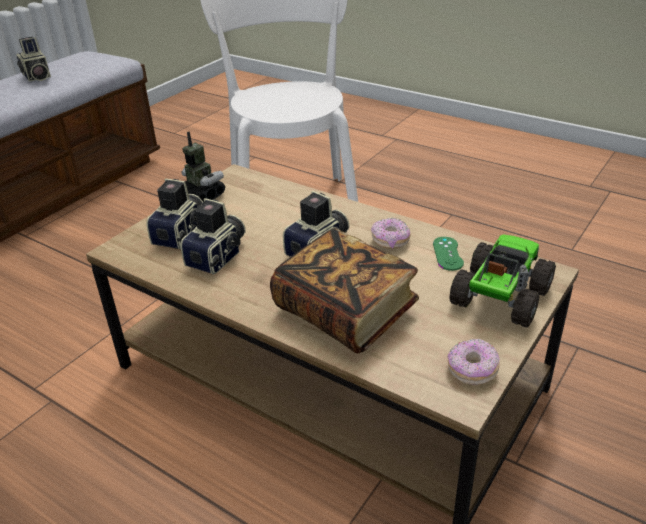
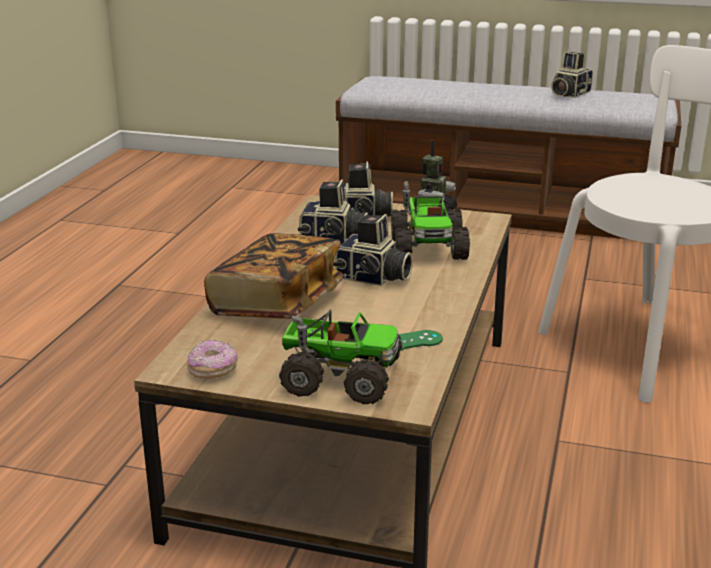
camera: 70 degrees right, 10 degrees down
donut [371,218,411,249] -> none
none -> toy truck [391,181,470,260]

